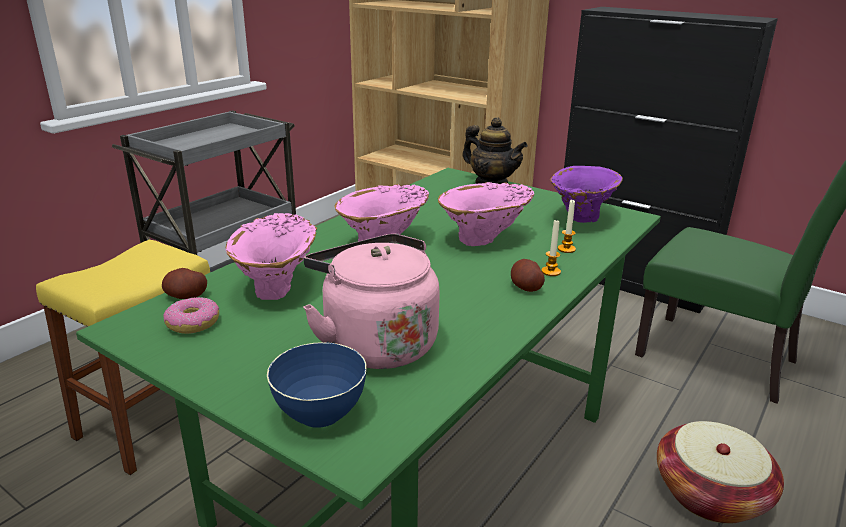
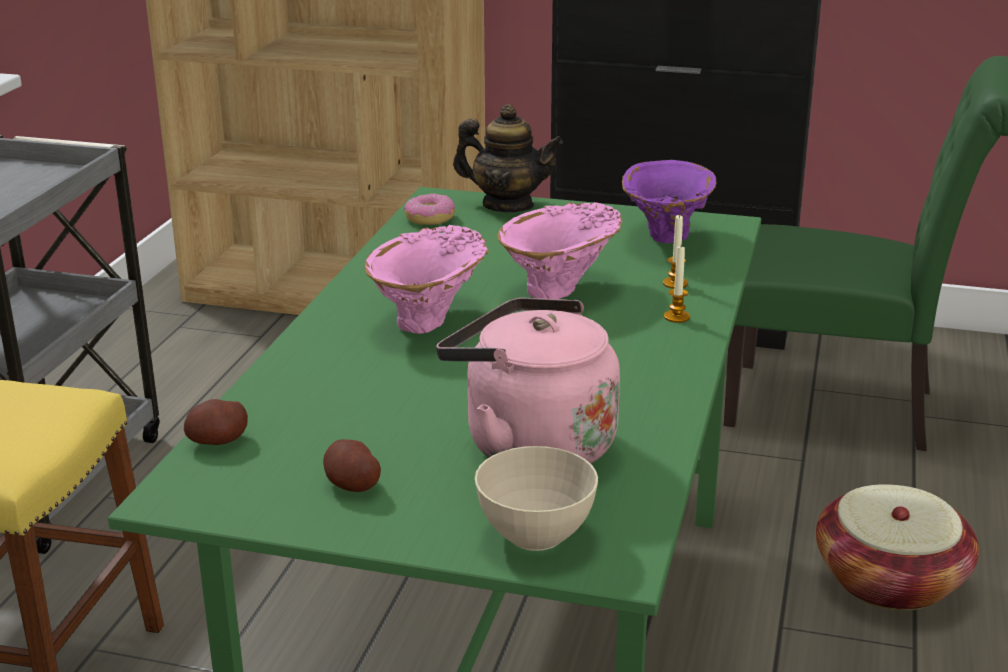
camera: 20 degrees left, 0 degrees up
donut [163,297,219,334] -> donut moved to [404,193,455,225]
pink vase [225,213,317,300] -> none
blue bowl [267,342,367,428] -> beige bowl [475,446,598,551]
potato [511,259,545,292] -> potato moved to [323,439,381,492]

